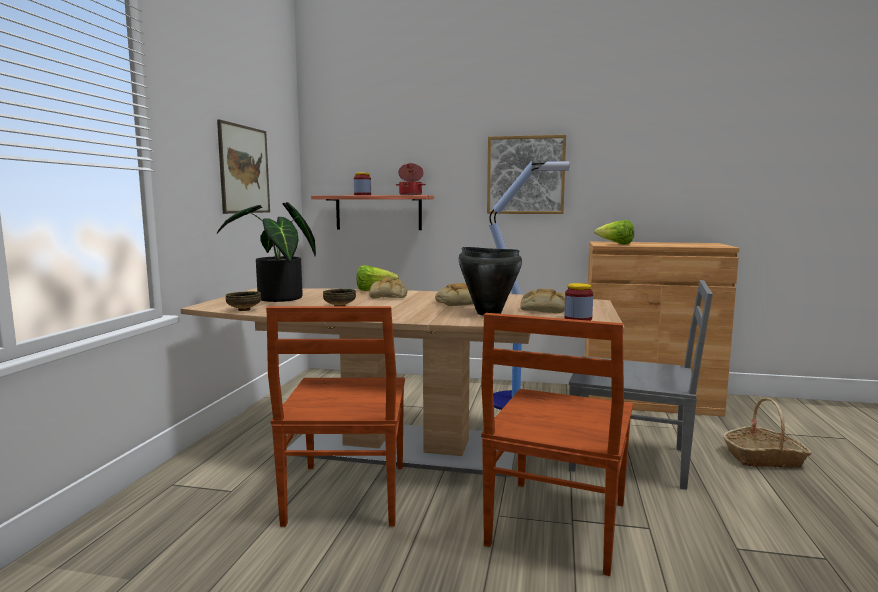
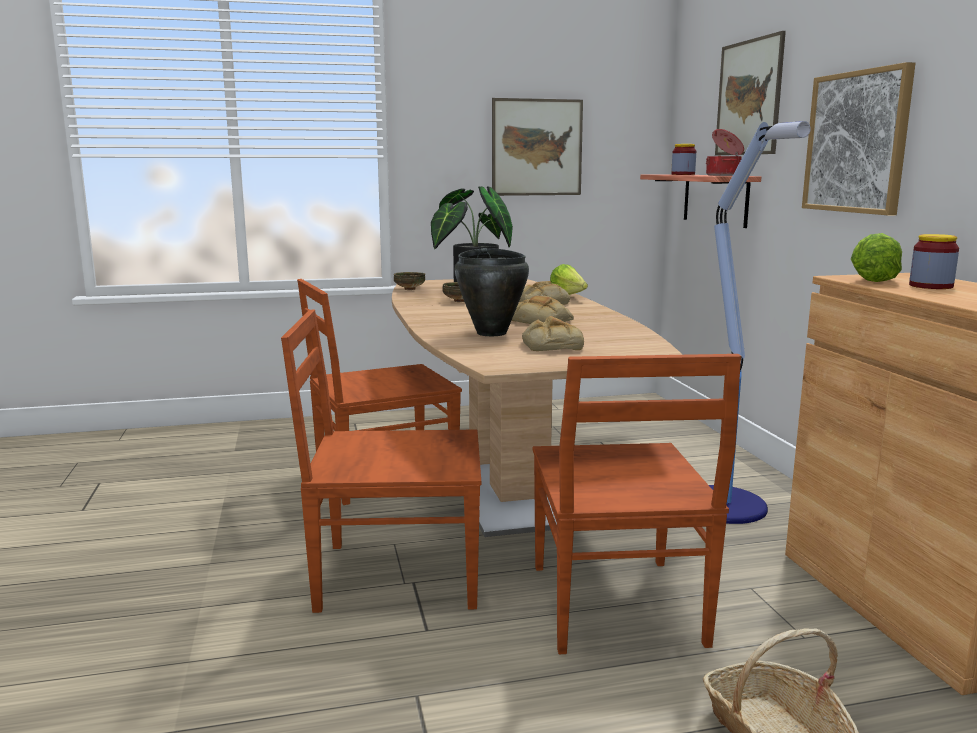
camera: 65 degrees right, 5 degrees up
jar [564,283,593,321] -> jar moved to [909,234,959,289]
grey chair [569,280,713,490] -> brown chair [533,354,741,654]
none -> picture [715,31,786,155]

